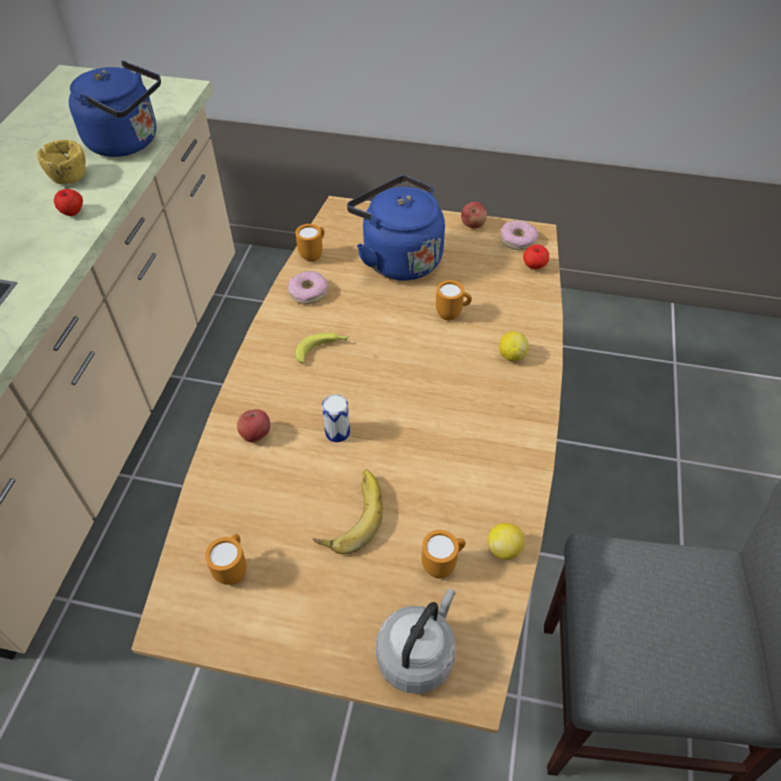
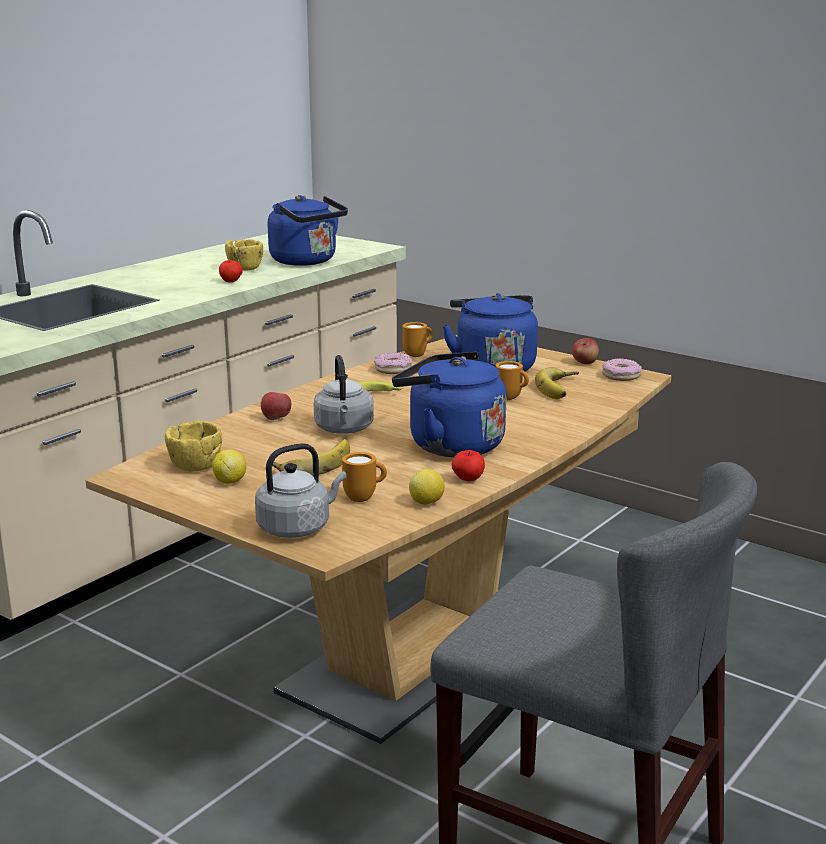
camera: 25 degrees right, 30 degrees down
orange mug [205,534,247,585] -> yellow bowl [165,421,222,471]
can [322,394,350,442] -> grey kettle [314,355,374,434]
lemon [499,331,529,361] -> lemon moved to [212,449,246,484]
apple [523,244,549,269] -> apple moved to [451,450,485,481]
none -> blue kettle [392,352,507,457]
none -> banana [535,367,579,399]

